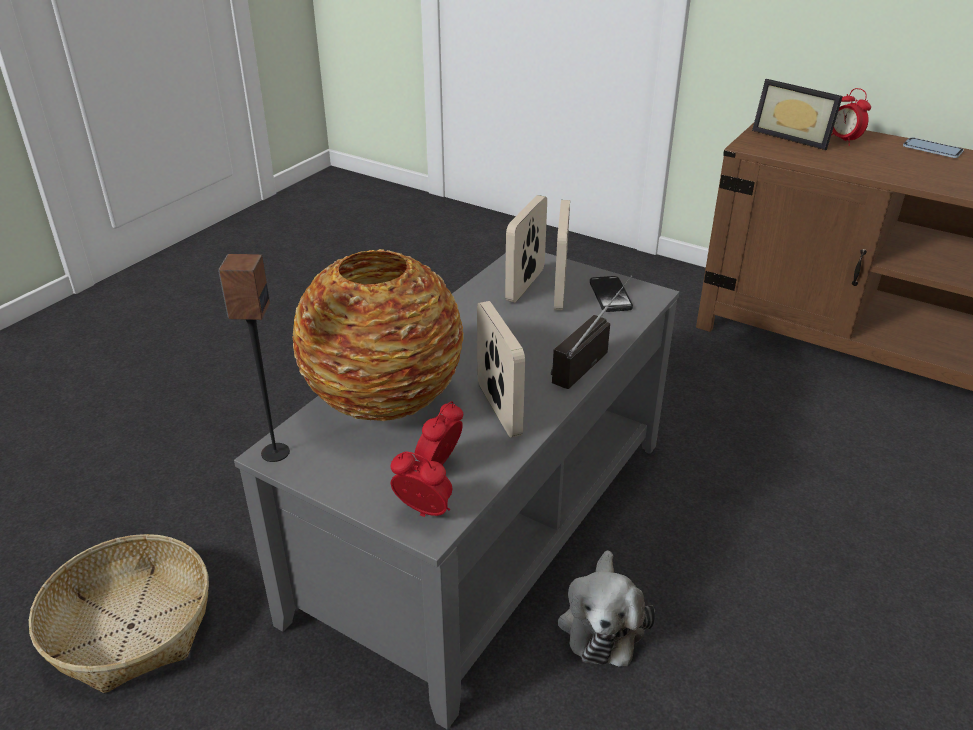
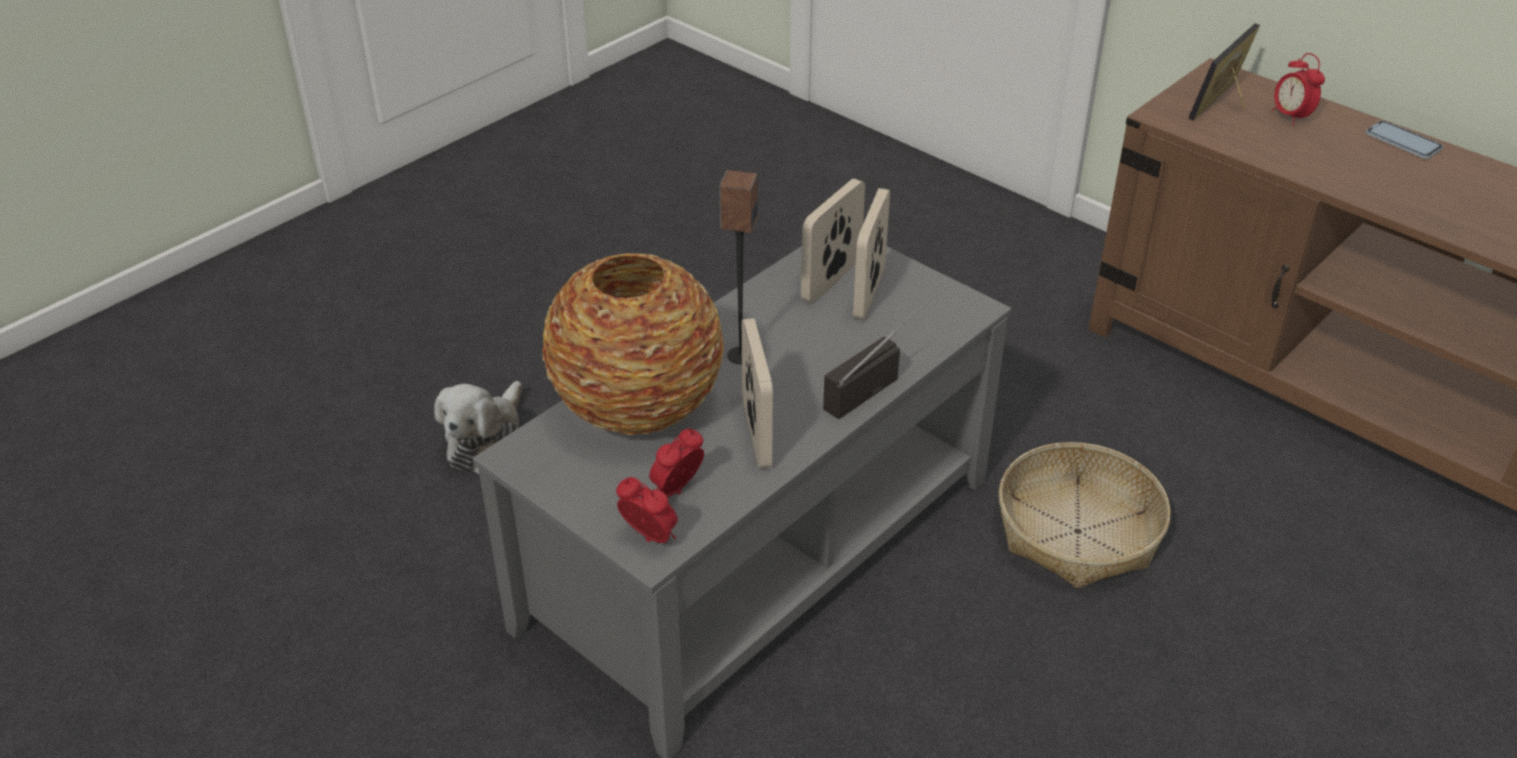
camera: 10 degrees right, 5 degrees up
basket [29,534,209,694] -> basket moved to [999,442,1171,589]
speaker [218,254,290,462] -> speaker moved to [719,170,758,364]
plush toy [558,551,655,667] -> plush toy moved to [434,381,522,474]
phone [590,276,633,312] -> none
picture frame [752,79,843,150] -> picture frame turned 75 degrees clockwise [1189,23,1260,120]

